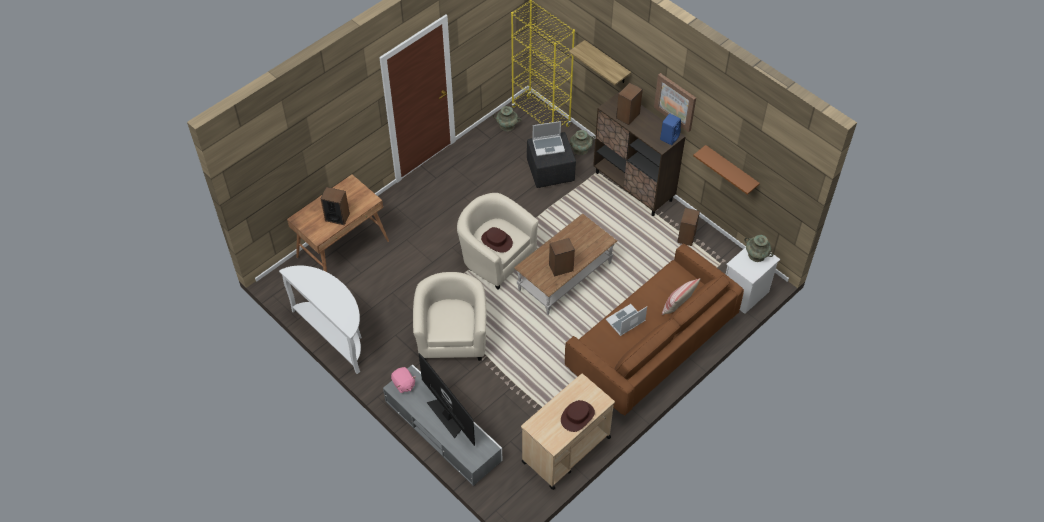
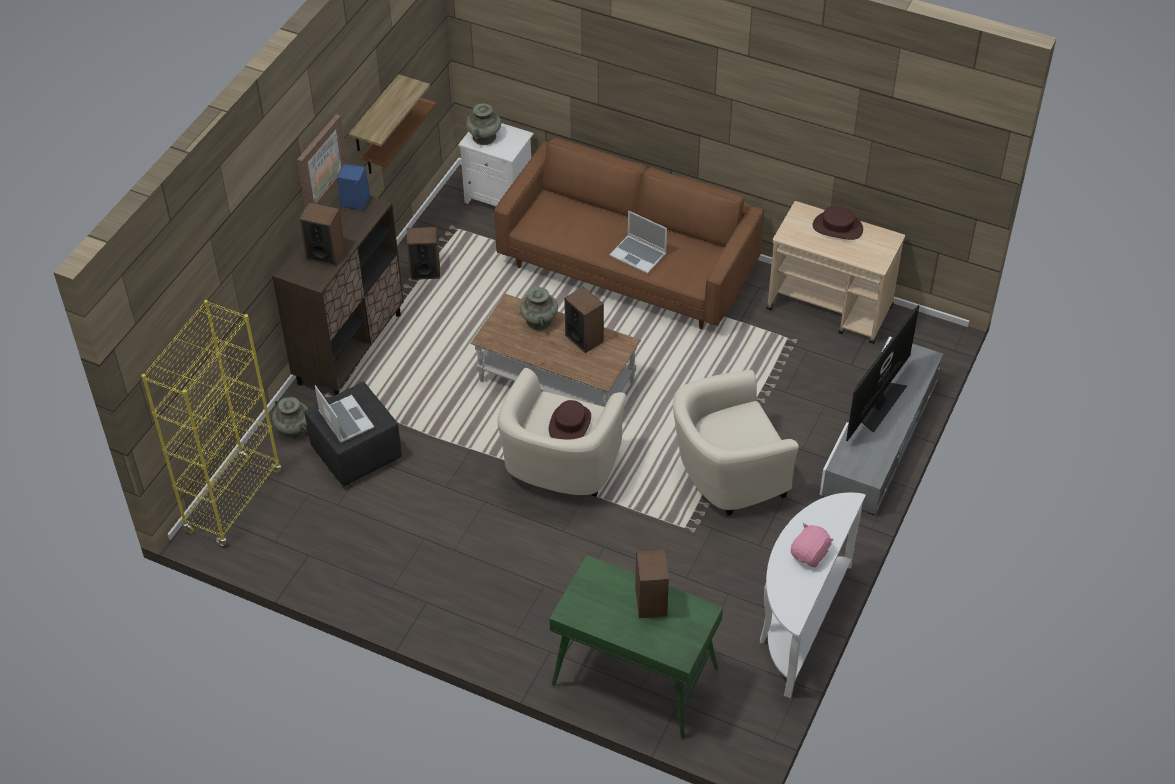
camera: 110 degrees left, 5 degrees down
brown desk [287,175,389,272] -> green desk [549,555,723,739]
pink plush toy [391,367,415,393] -> pink plush toy moved to [791,523,833,568]
turquoise vase [493,106,522,131] -> turquoise vase moved to [520,287,558,330]
shelf [569,40,631,85] -> shelf moved to [348,74,430,151]
pillow [662,278,701,315] -> none

